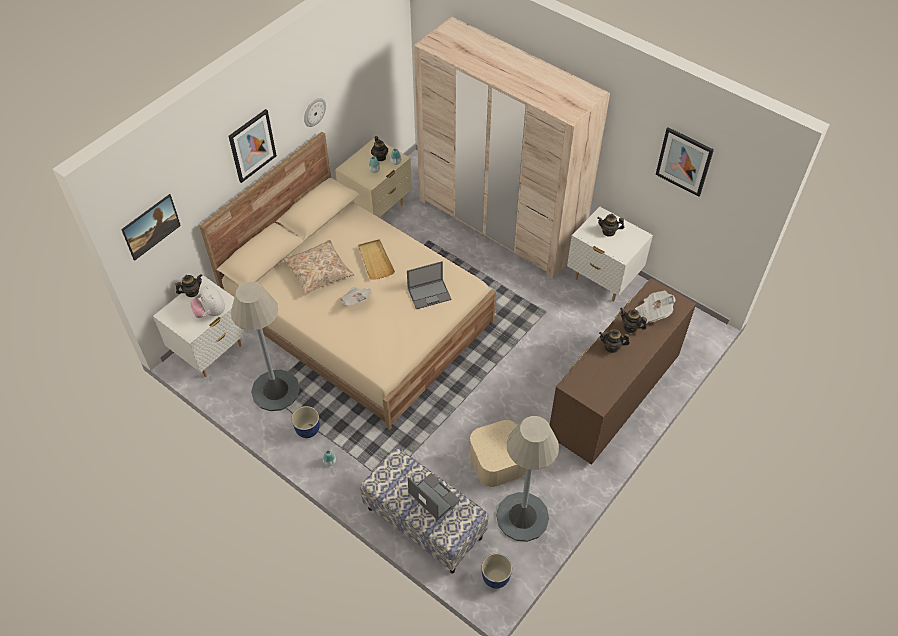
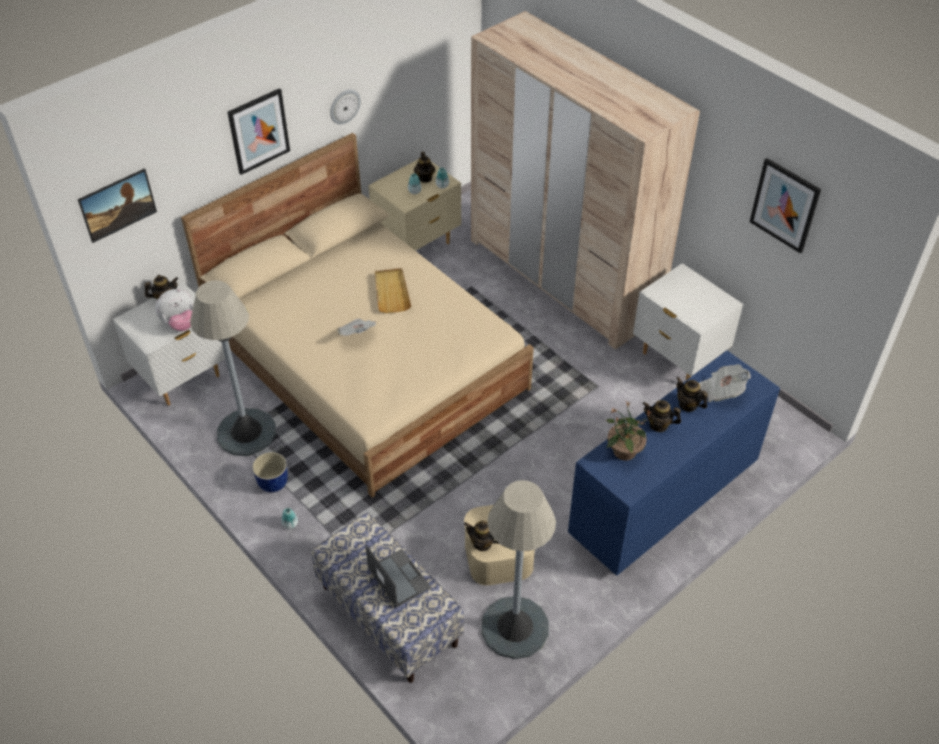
camera: 10 degrees right, 5 degrees down
plush toy [190,285,225,318] -> plush toy turned 105 degrees counterclockwise [155,288,193,331]
beige pillow [283,240,354,295] -> none
laptop [407,261,452,309] -> none
planter [482,553,512,589] -> none
brown dresser [550,278,696,465] -> blue dresser [568,350,780,576]
teapot [597,214,624,237] -> teapot moved to [464,521,499,551]
none -> potted plant [606,401,652,461]

